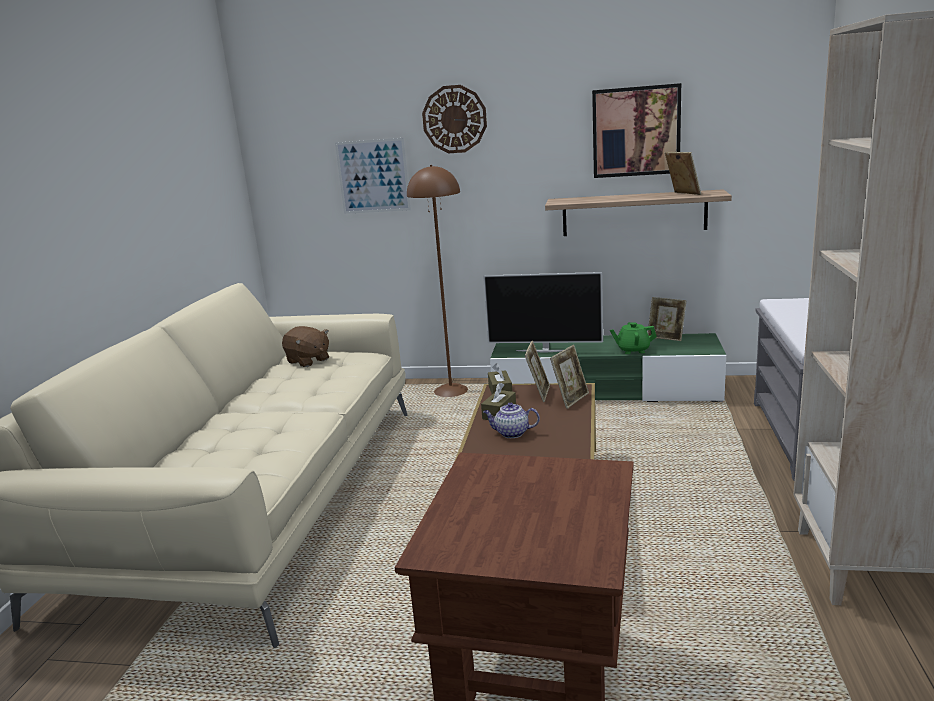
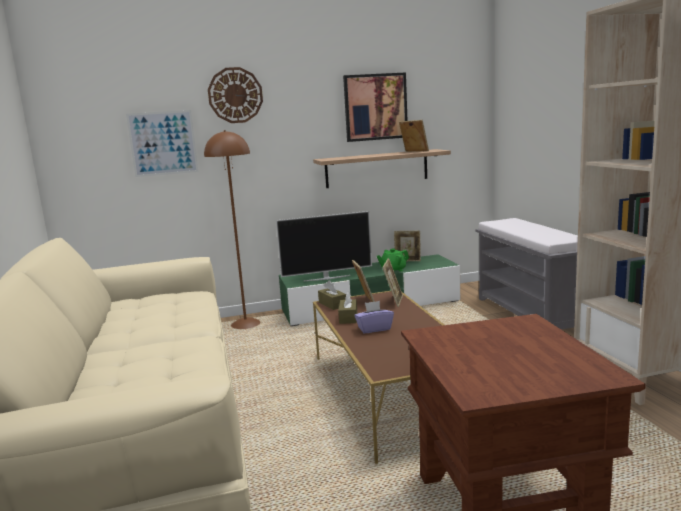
camera: 25 degrees left, 5 degrees down
brown plush toy [282,326,329,367] -> none
teapot [483,402,540,438] -> purple tissue box [354,301,394,333]

